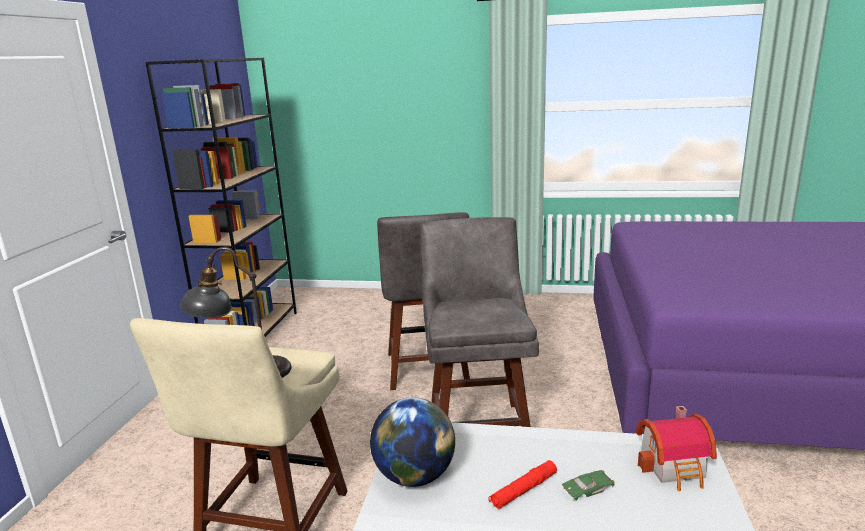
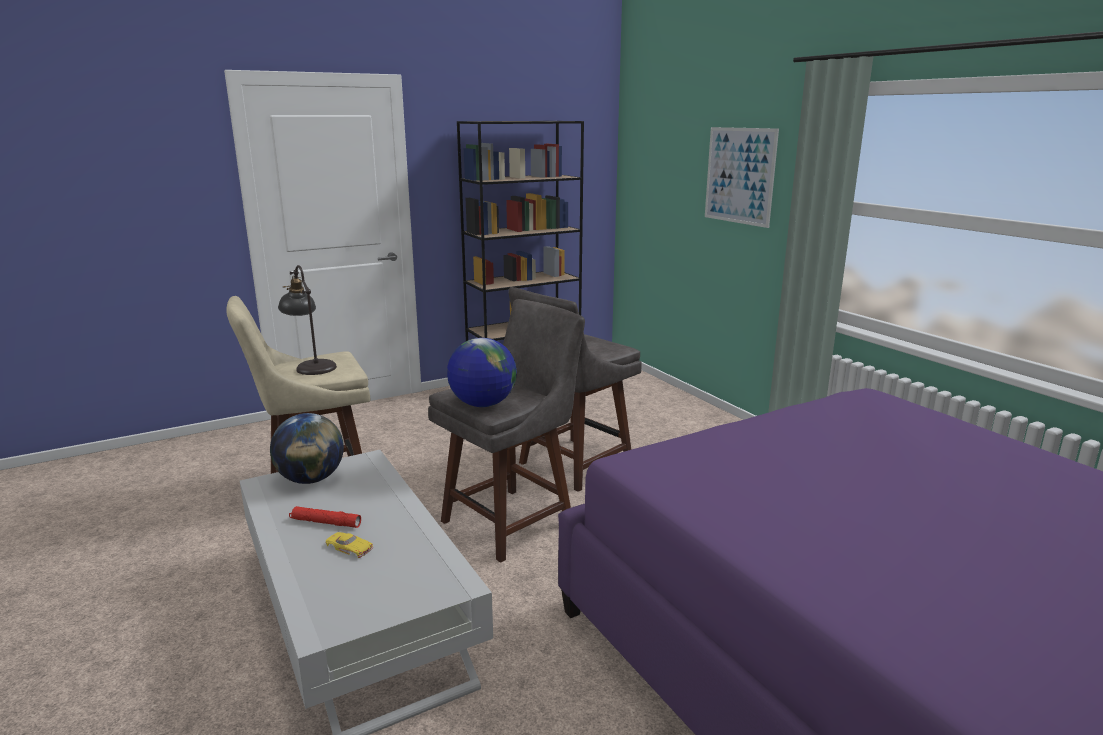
camera: 50 degrees right, 0 degrees up
green toy car [562,470,615,500] -> yellow toy car [325,532,373,558]
toy house [636,406,717,491] -> none
none -> globe [447,338,517,407]
none -> picture [705,127,779,228]

